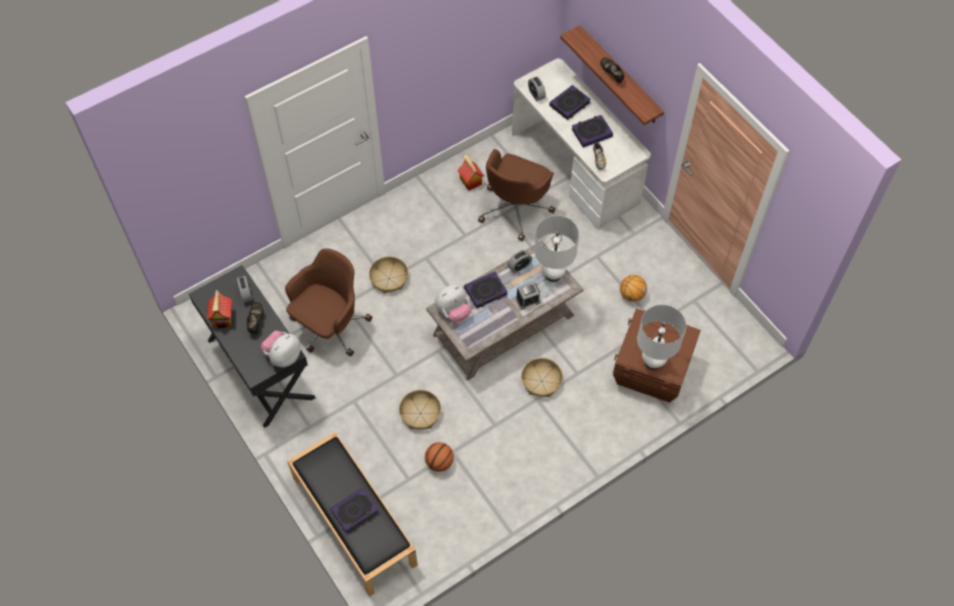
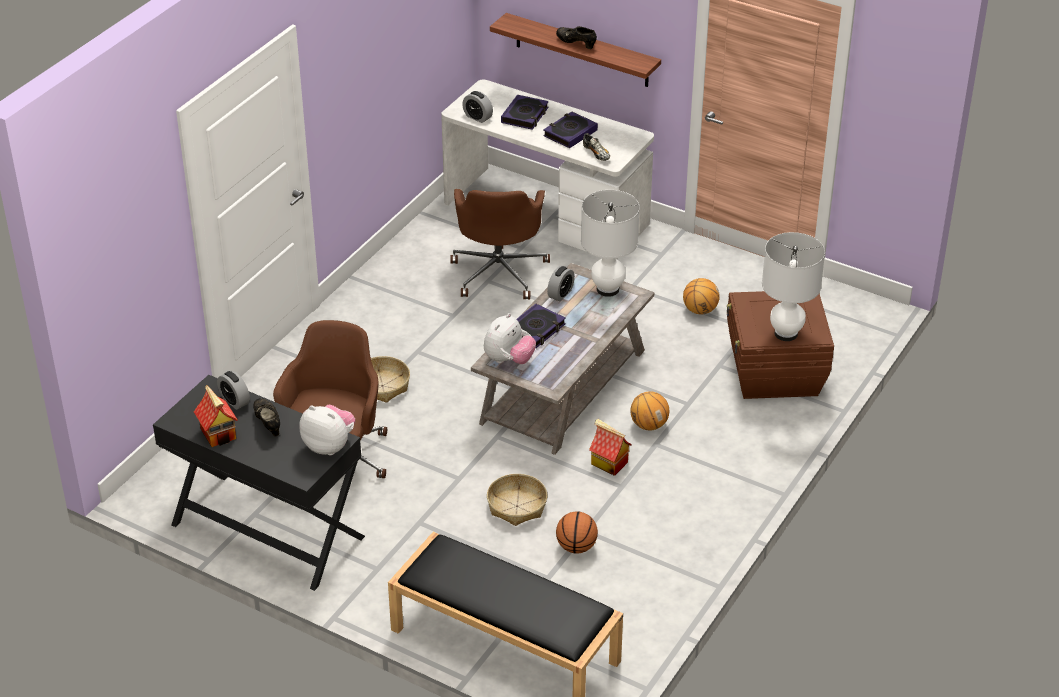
camera: 25 degrees left, 20 degrees down
plush toy [261,331,301,367] -> plush toy turned 105 degrees clockwise [299,404,355,455]
book [330,487,379,533] -> none
toy house [457,154,484,191] -> toy house moved to [589,419,632,476]
alarm clock [516,281,540,310] -> none
basket [521,358,563,397] -> basketball [630,392,669,431]

